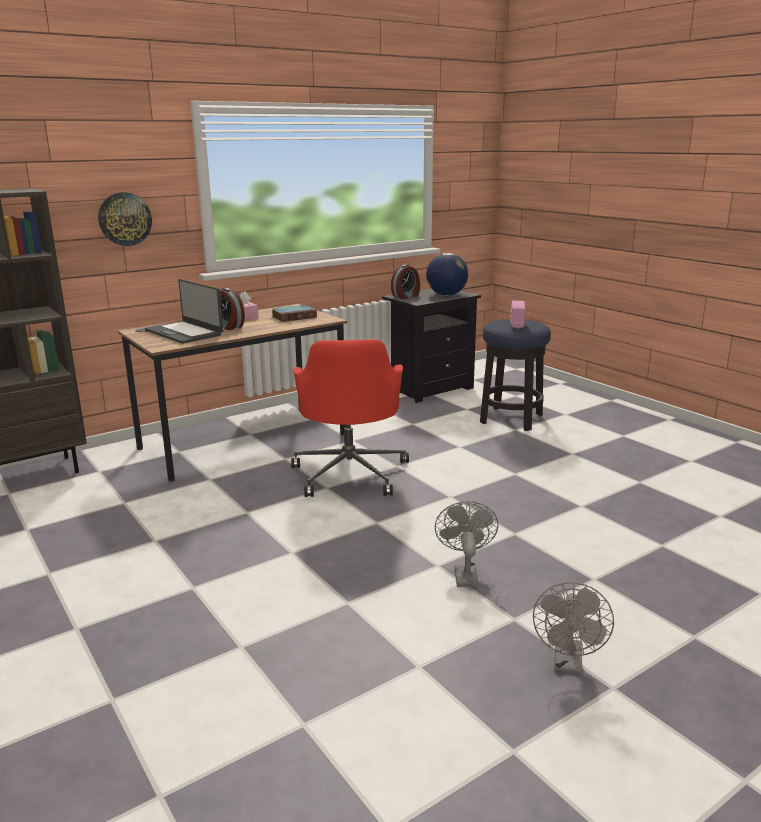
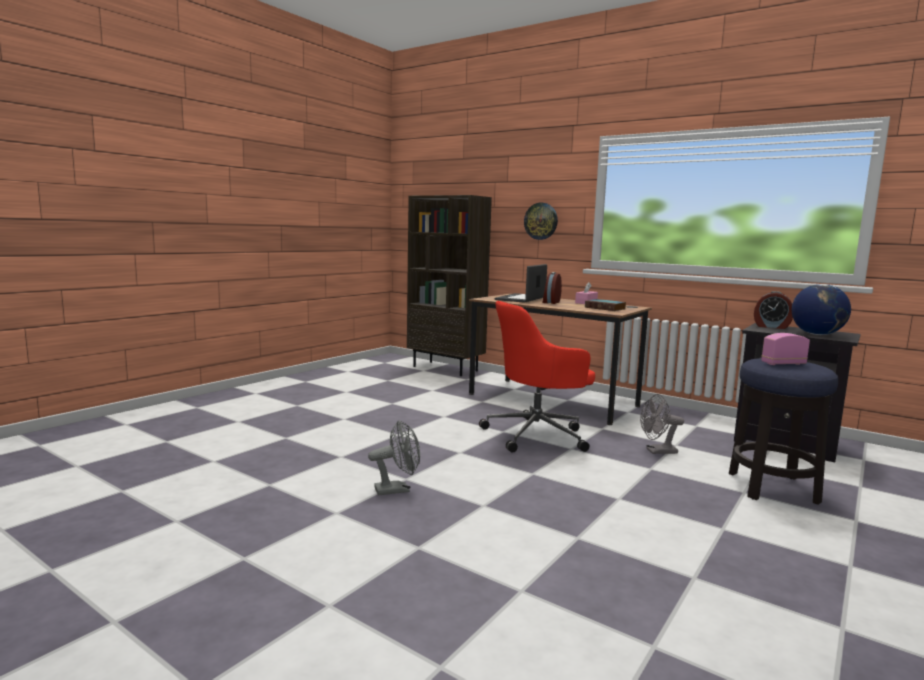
camera: 70 degrees right, 10 degrees down
grey fan [533,582,614,674] -> grey fan moved to [640,394,684,454]

